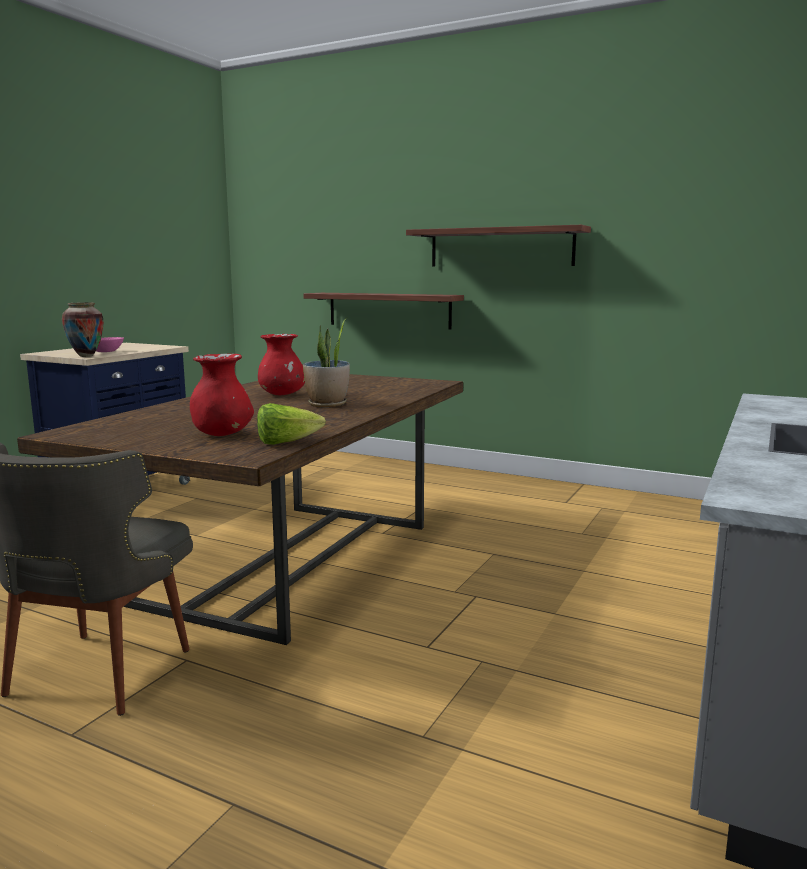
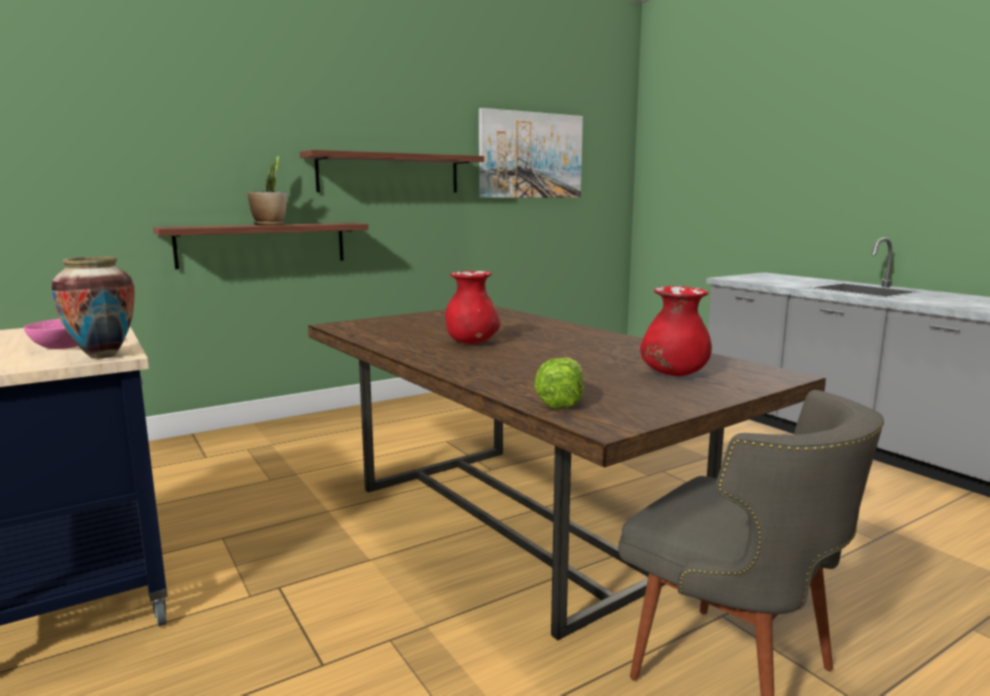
camera: 60 degrees left, 0 degrees up
lettuce [257,403,326,445] -> lettuce moved to [534,357,584,409]
potted plant [303,318,350,408] -> potted plant moved to [248,156,287,226]
none -> picture [479,108,583,198]

